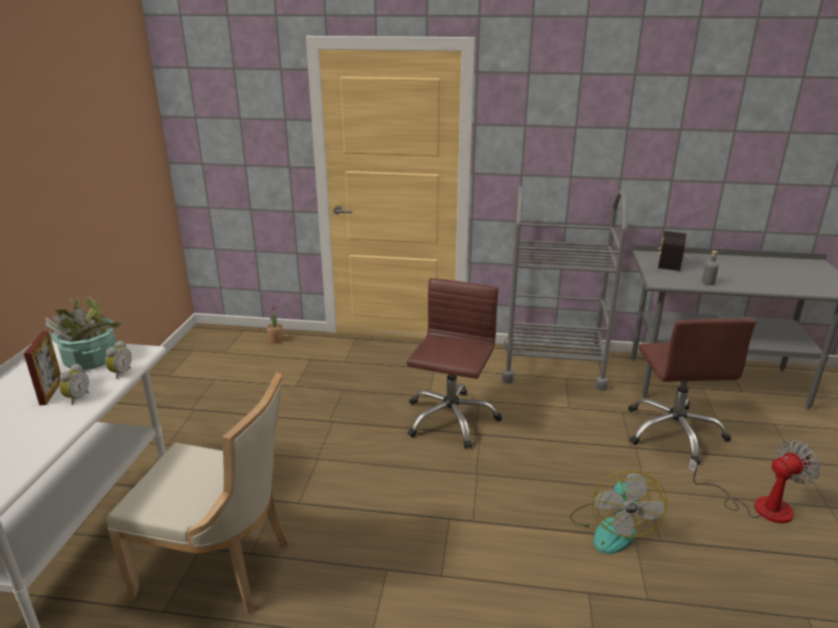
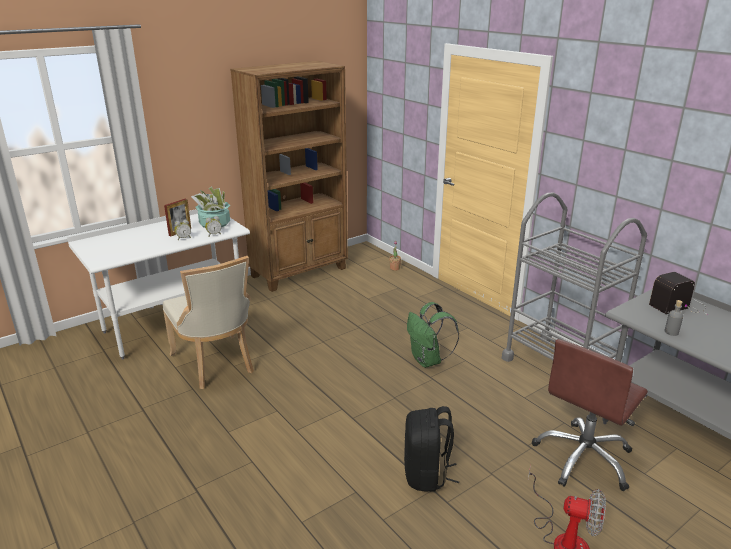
camera: 45 degrees right, 0 degrees up
brown office chair [407,278,502,449] -> green backpack [407,302,459,368]
fan [570,471,667,554] -> black backpack [404,406,459,492]
none -> brown bookcase [230,61,348,292]

